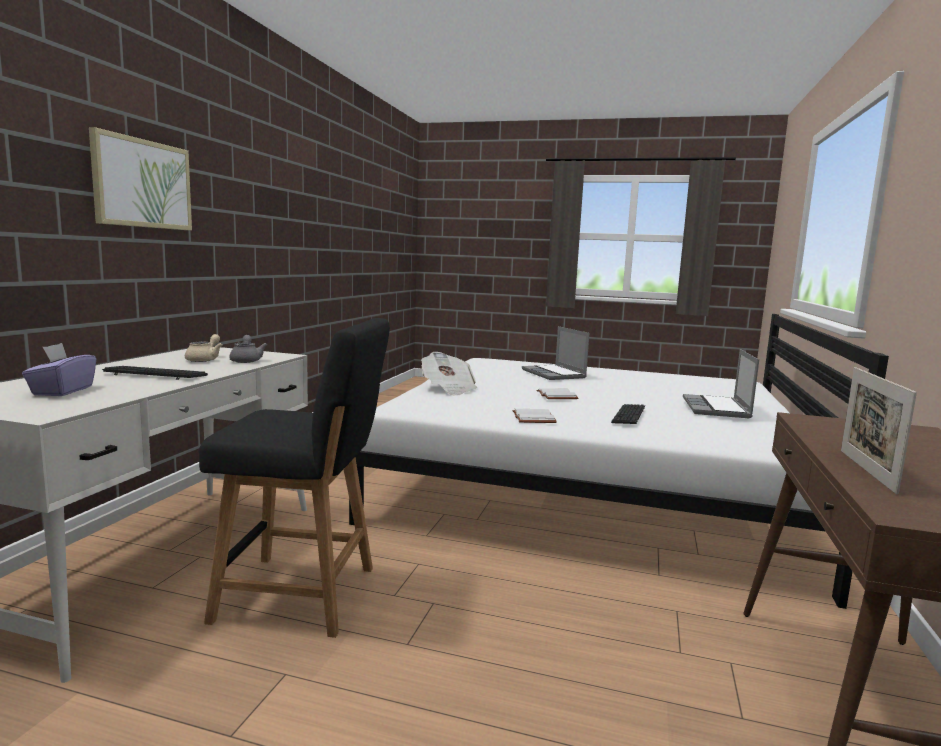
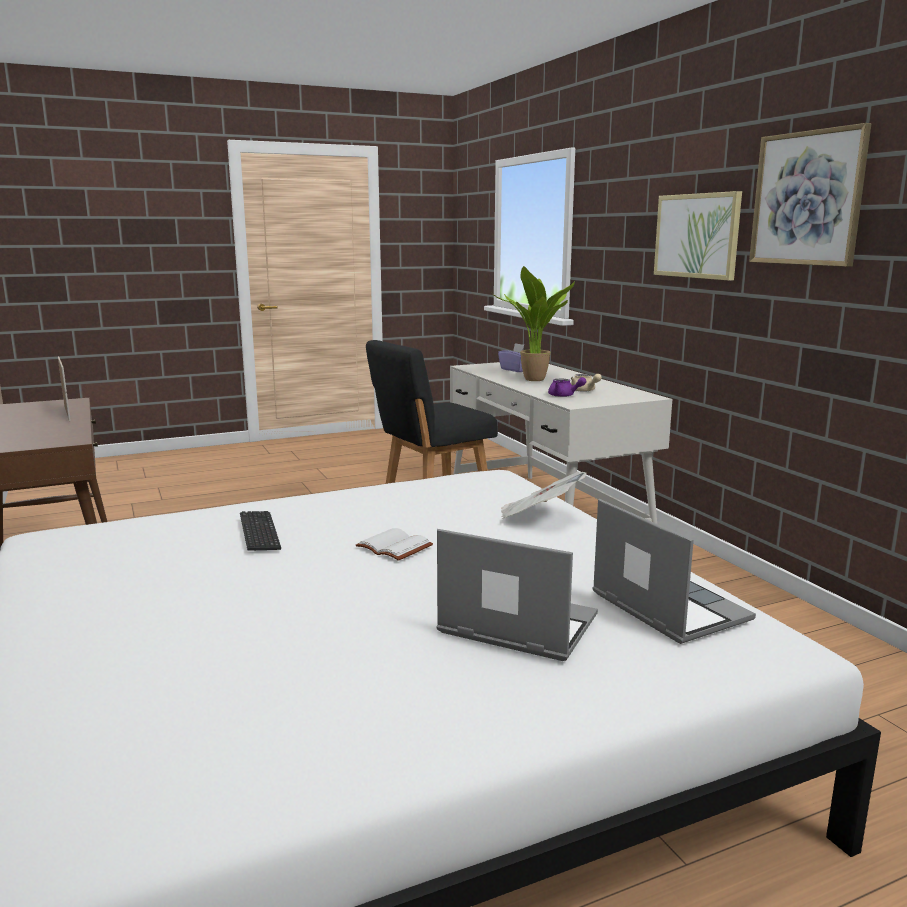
camera: 140 degrees right, 5 degrees up
keyboard [102,366,208,380] -> potted plant [491,266,576,381]
grey teapot [229,335,267,363] -> purple teapot [548,377,586,397]
white book [513,409,557,423] -> none
laptop [683,349,759,419] -> laptop moved to [593,499,756,644]
none -> picture [749,123,872,267]

